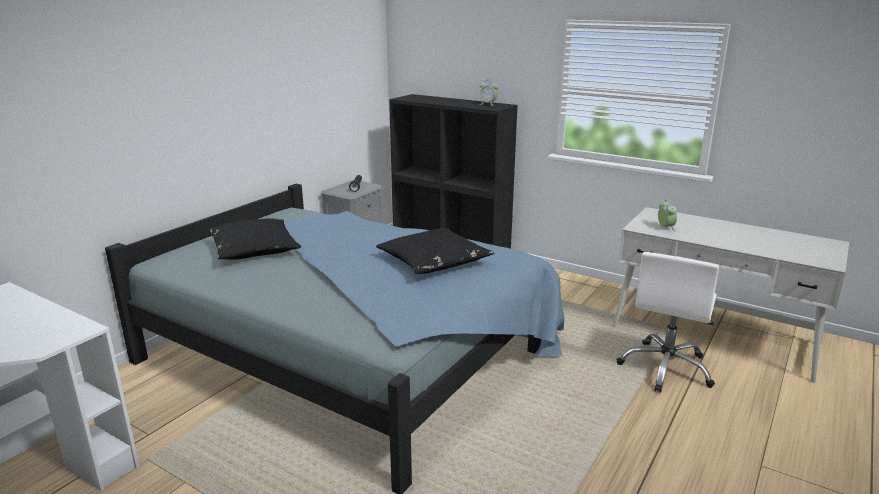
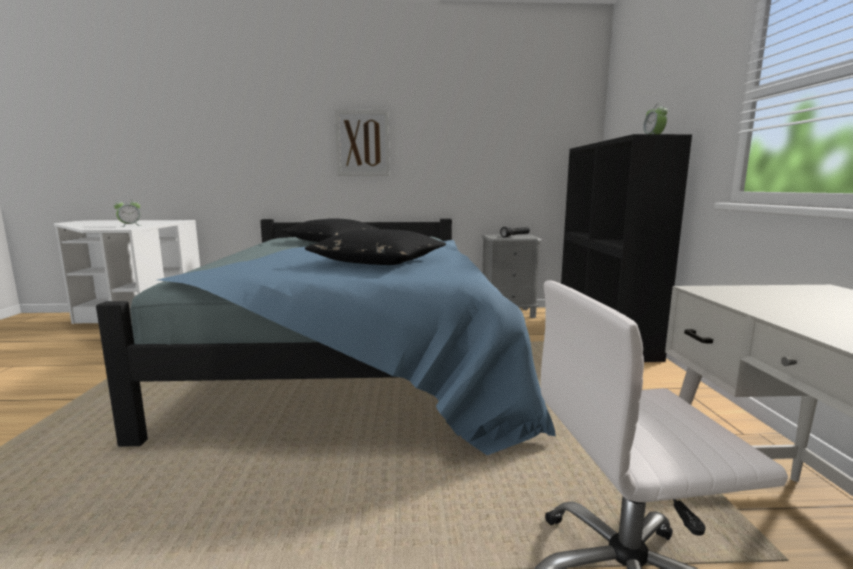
camera: 55 degrees right, 10 degrees down
alarm clock [658,200,677,231] -> alarm clock moved to [114,198,140,227]
none -> picture [335,109,390,176]

